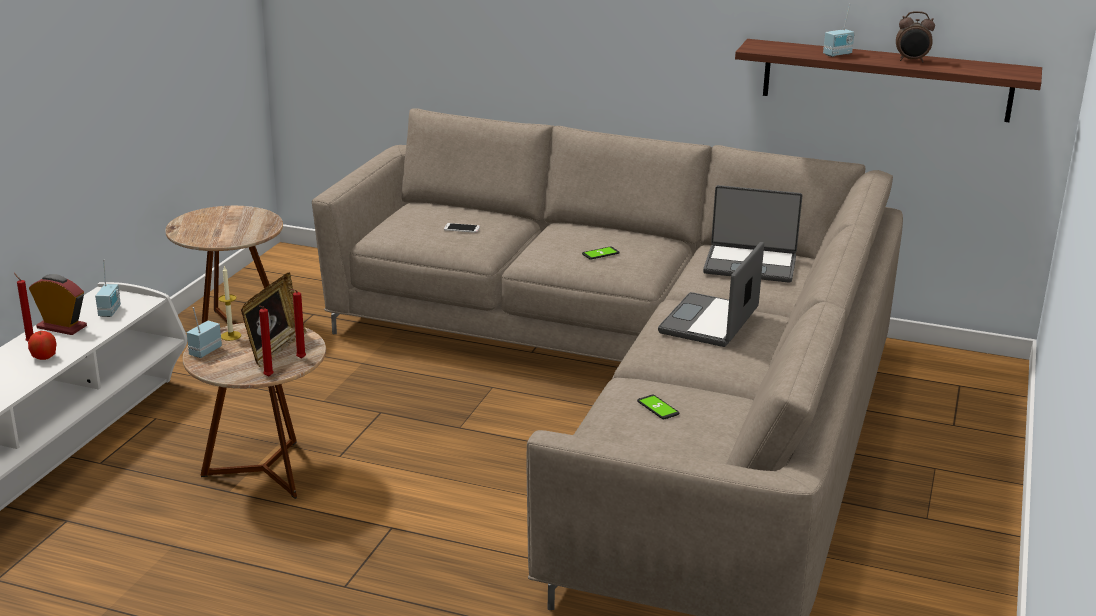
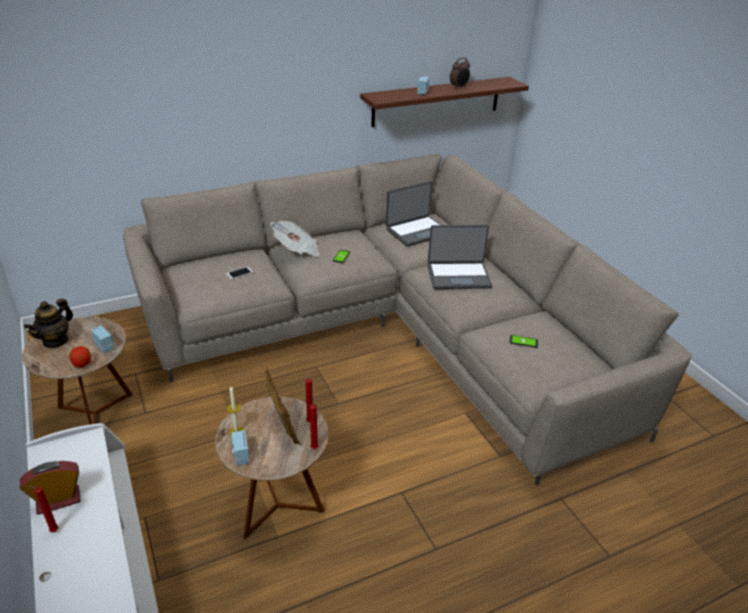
camera: 45 degrees left, 10 degrees up
apple [28,331,57,360] -> apple moved to [69,346,91,367]
radio [95,259,121,317] -> radio moved to [88,312,114,353]
laptop [658,242,764,347] -> laptop turned 75 degrees counterclockwise [428,225,492,289]
none -> teapot [24,298,73,348]
none -> newspaper [270,221,319,257]

